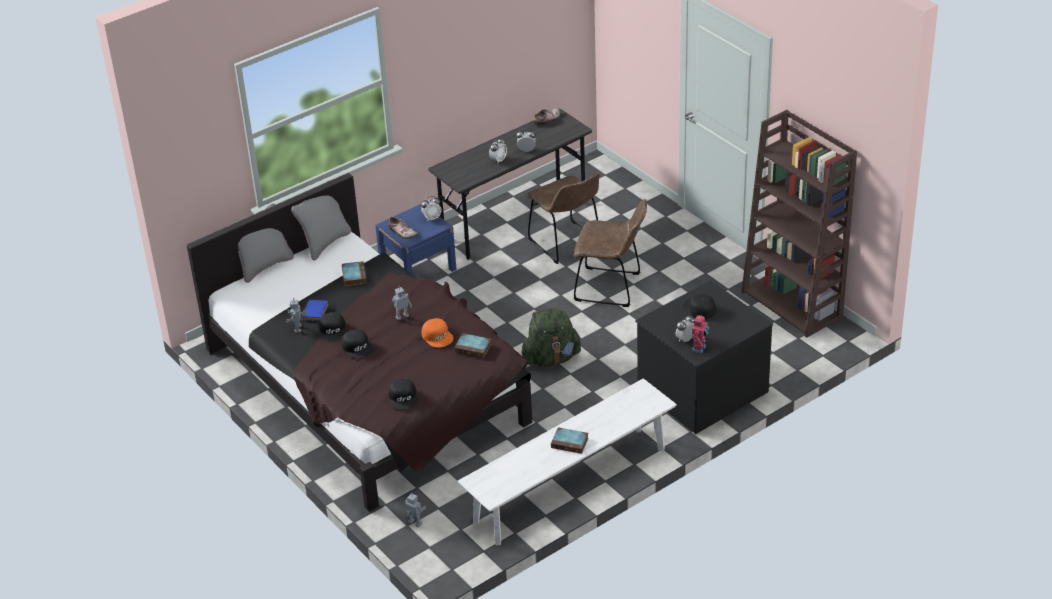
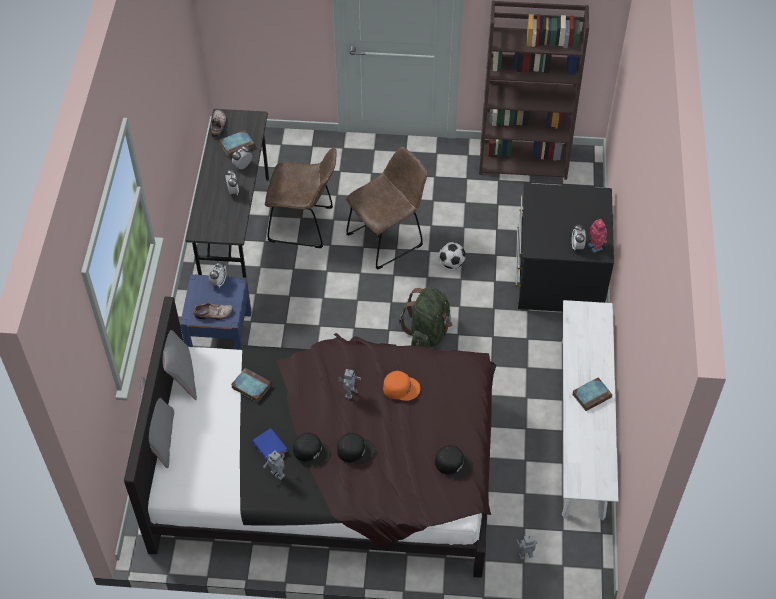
camera: 50 degrees left, 15 degrees up
book [454,333,491,358] -> book moved to [220,130,255,157]
black cap [682,294,716,319] -> none
none -> football [439,242,466,269]

